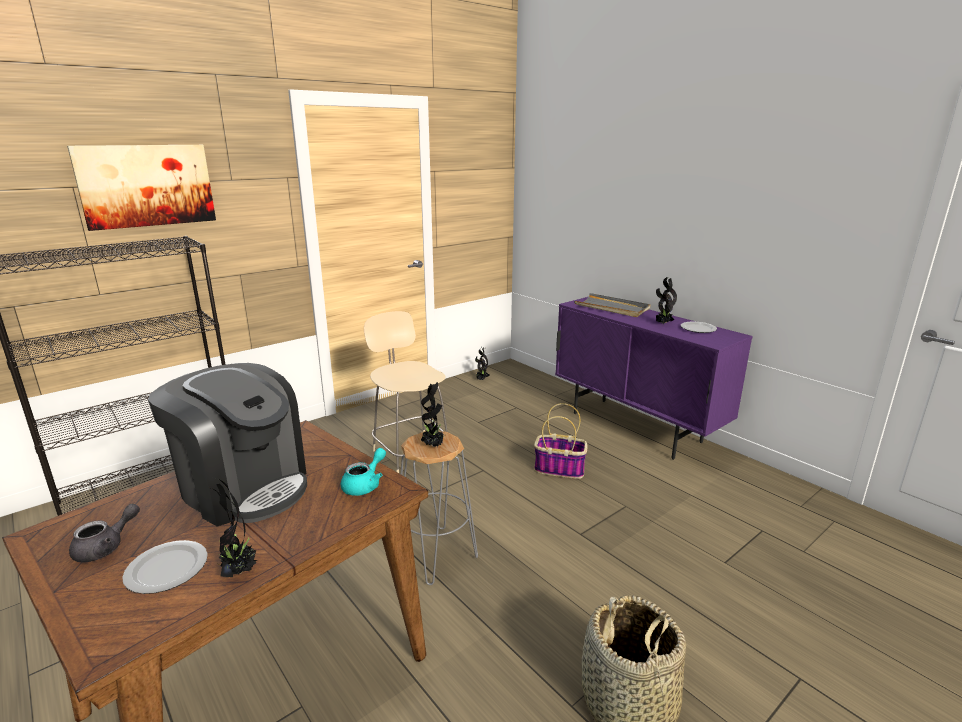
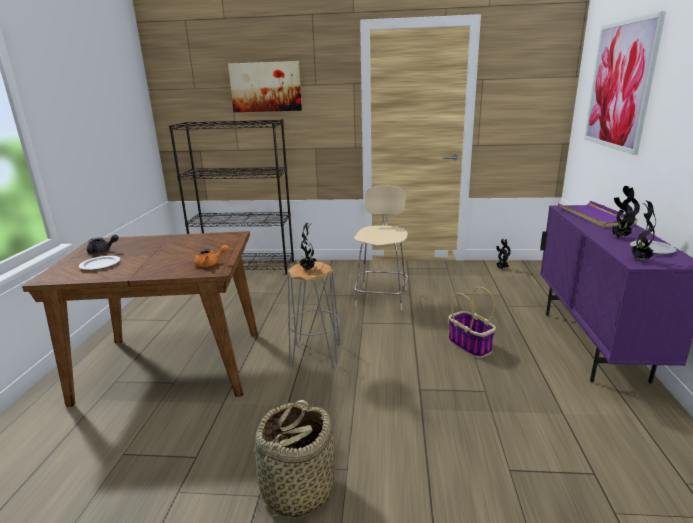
camera: 45 degrees right, 0 degrees up
coffee machine [148,363,307,526] -> none
potted plant [208,477,257,577] -> potted plant moved to [628,200,656,260]
turquoise teapot [341,448,386,496] -> orange teapot [194,245,229,267]
grey tray [574,293,651,317] -> purple tray [558,201,638,228]
none -> picture [584,11,666,155]

